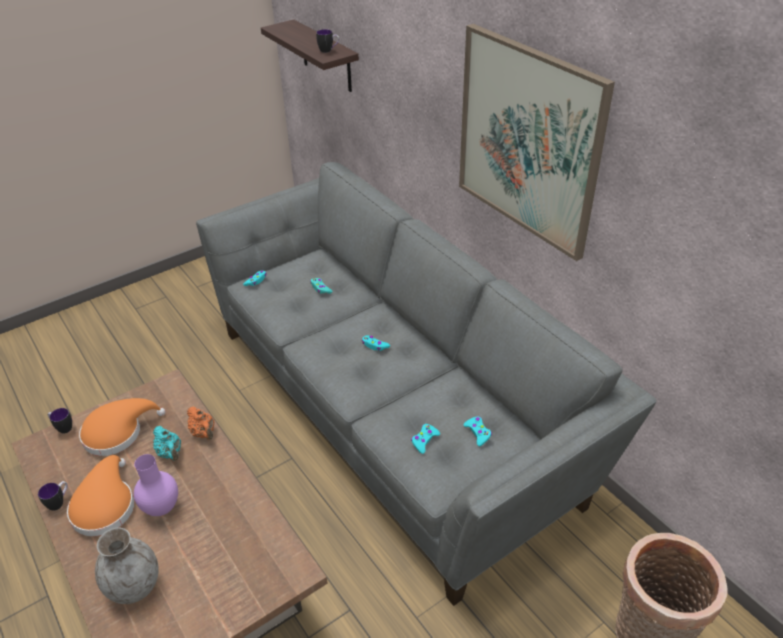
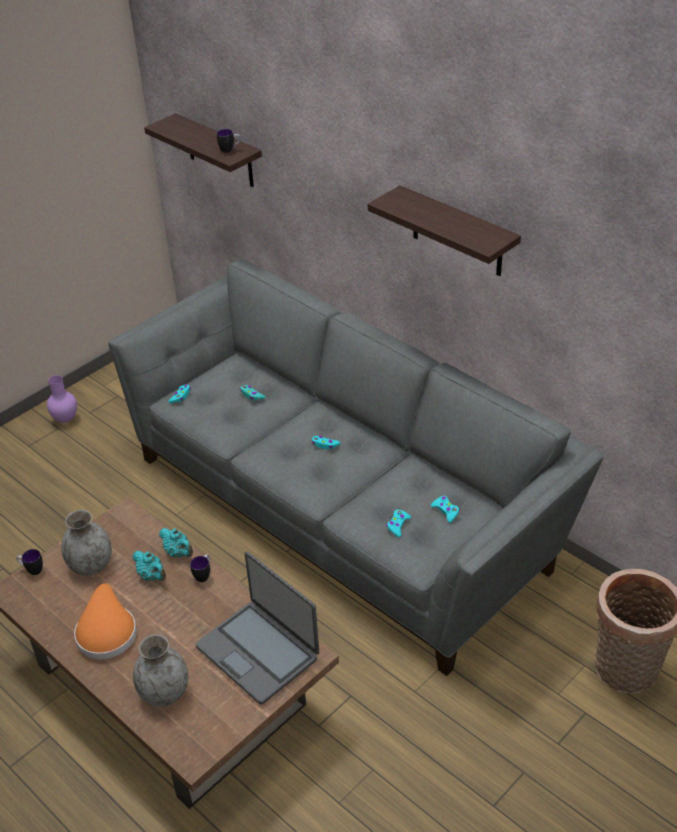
camera: 10 degrees left, 0 degrees up
mug [38,481,68,511] -> mug moved to [190,554,210,582]
orange hat [79,398,165,456] -> grey vase [61,510,112,576]
purple vase [134,454,178,516] -> purple vase moved to [47,375,77,423]
orange teapot [187,406,214,440] -> turquoise teapot [159,528,193,557]
picture [459,24,615,261] -> shelf [368,185,521,276]
none -> laptop [196,552,319,704]

